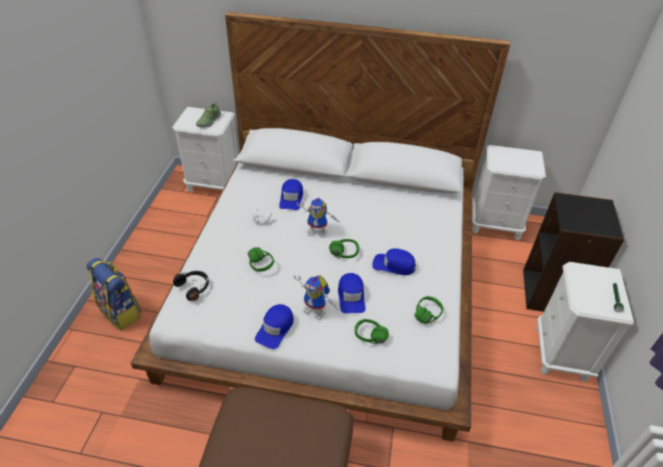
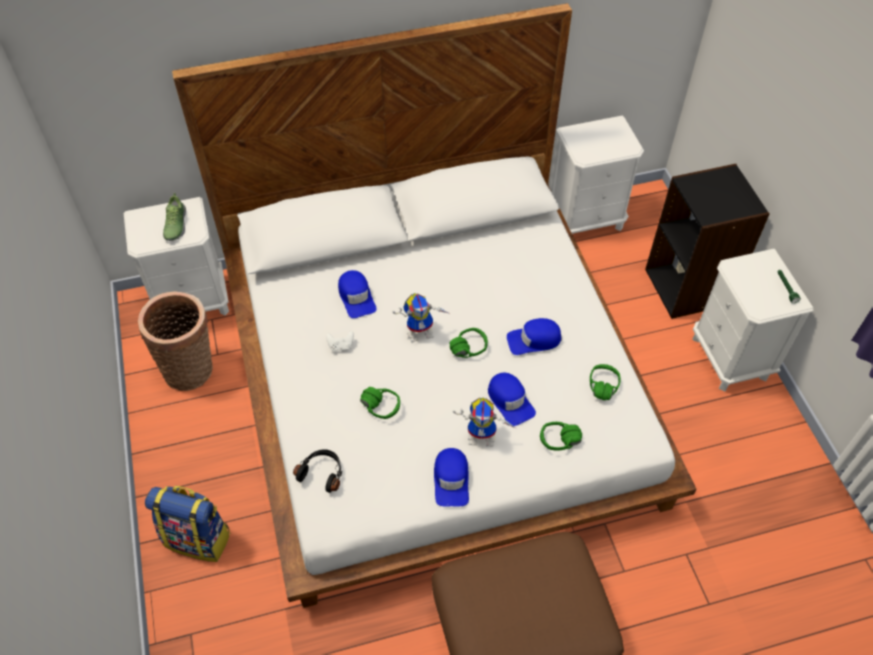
camera: 25 degrees left, 10 degrees up
none -> basket [138,291,213,391]

